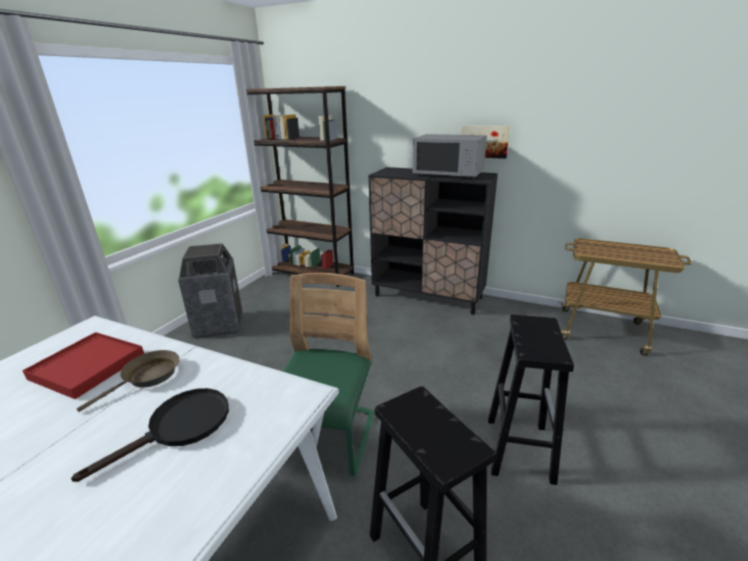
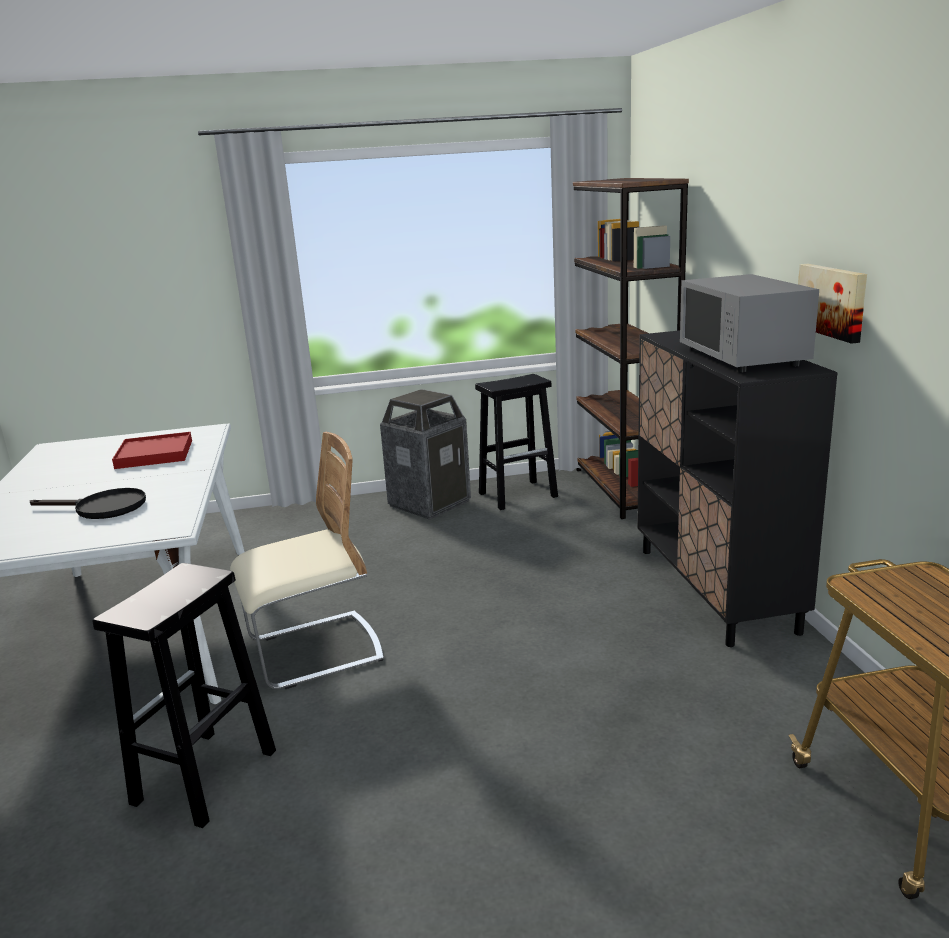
camera: 55 degrees right, 5 degrees down
brown frying pan [77,350,179,412] -> none
green chair [283,273,375,476] -> beige chair [230,432,384,689]
black stool [488,315,574,485] -> black stool moved to [475,374,558,510]

